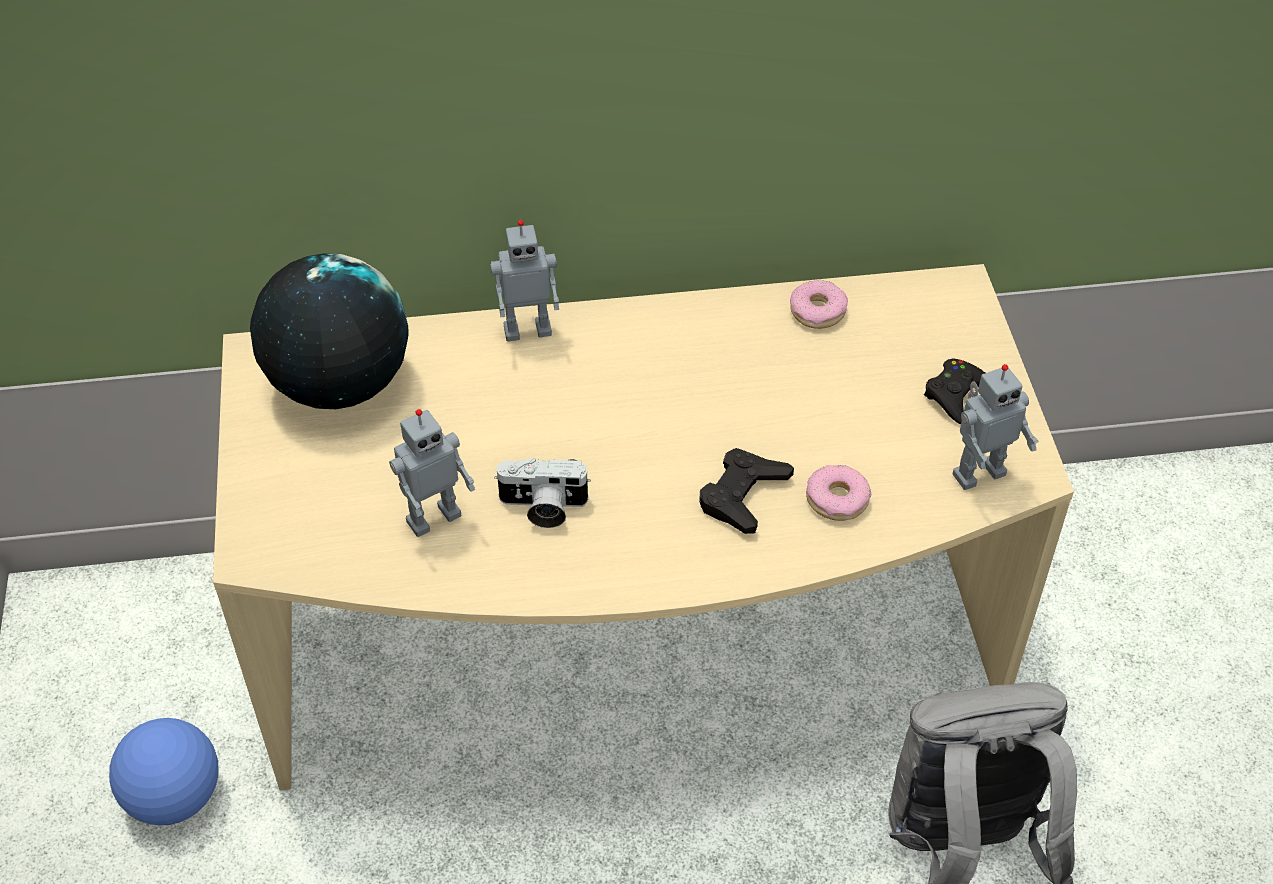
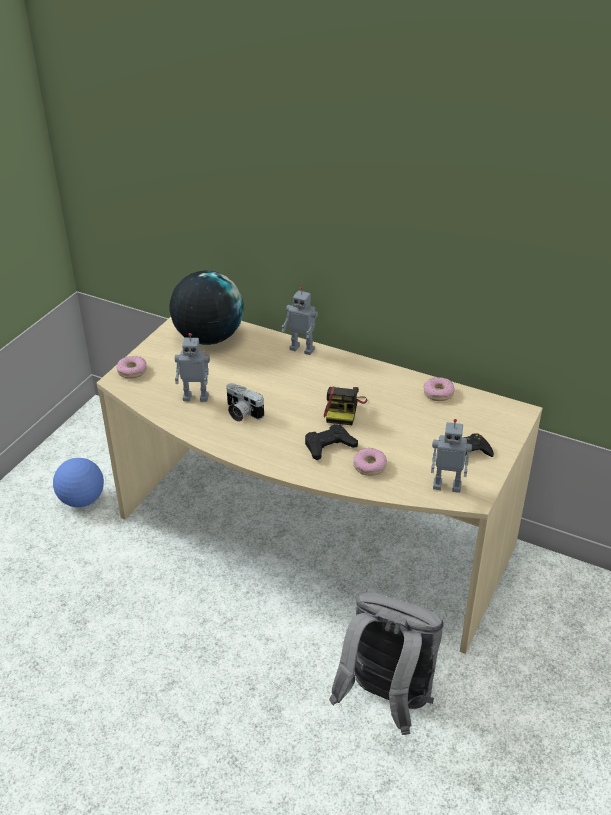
camera: 35 degrees right, 10 degrees down
none -> donut [116,356,147,379]
none -> camera [324,387,367,425]

